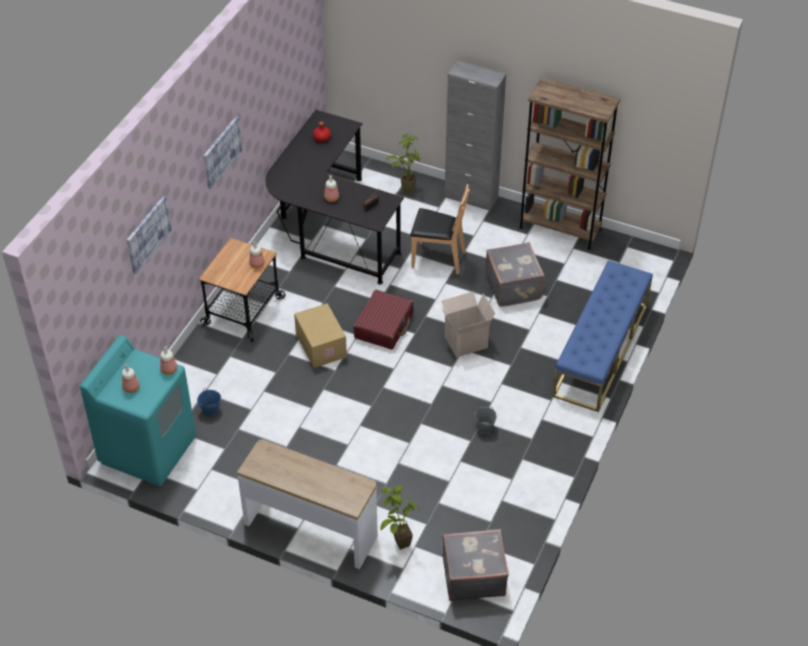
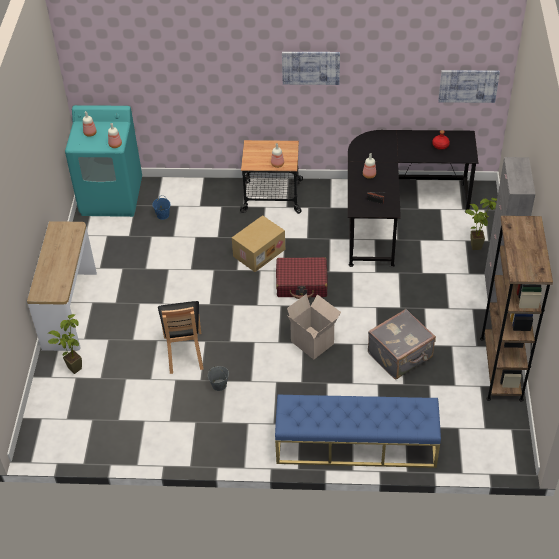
camera: 70 degrees right, 0 degrees up
picture [127,196,172,274] -> picture moved to [438,70,500,103]
brown chair [410,184,470,274] -> brown chair moved to [158,301,204,374]
grey suitcase [443,529,509,601] -> none

